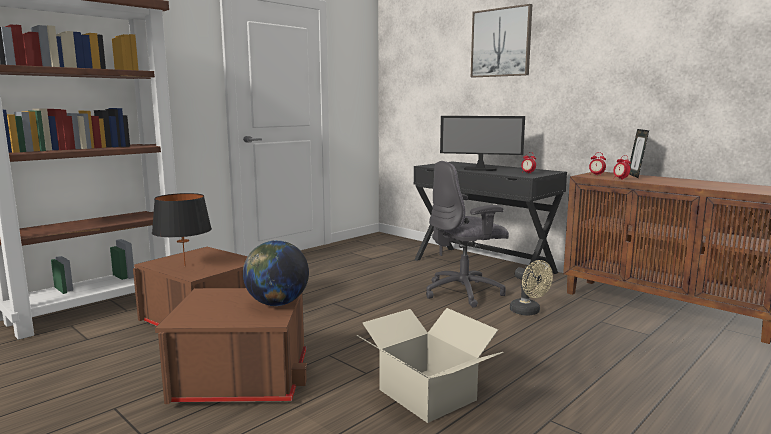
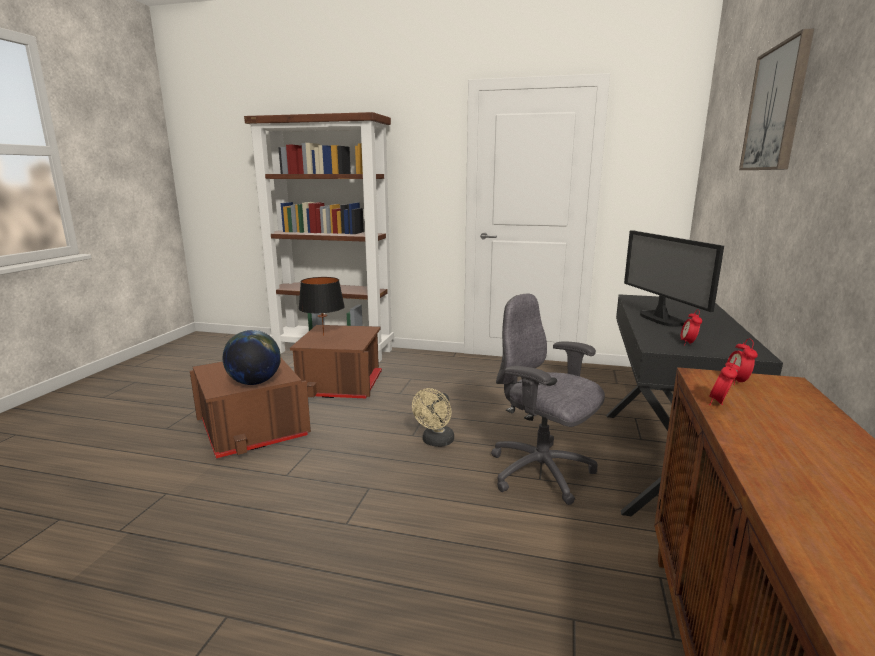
camera: 60 degrees right, 5 degrees up
cardboard box [356,308,503,423] -> none
beige fan [510,260,553,316] -> beige fan moved to [412,388,454,447]
picture frame [629,129,649,178] -> none

